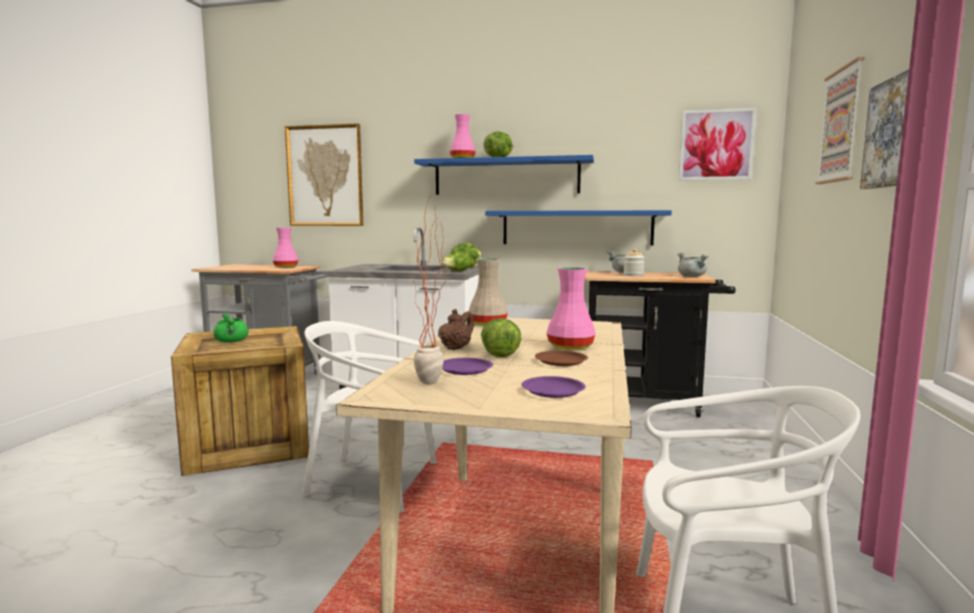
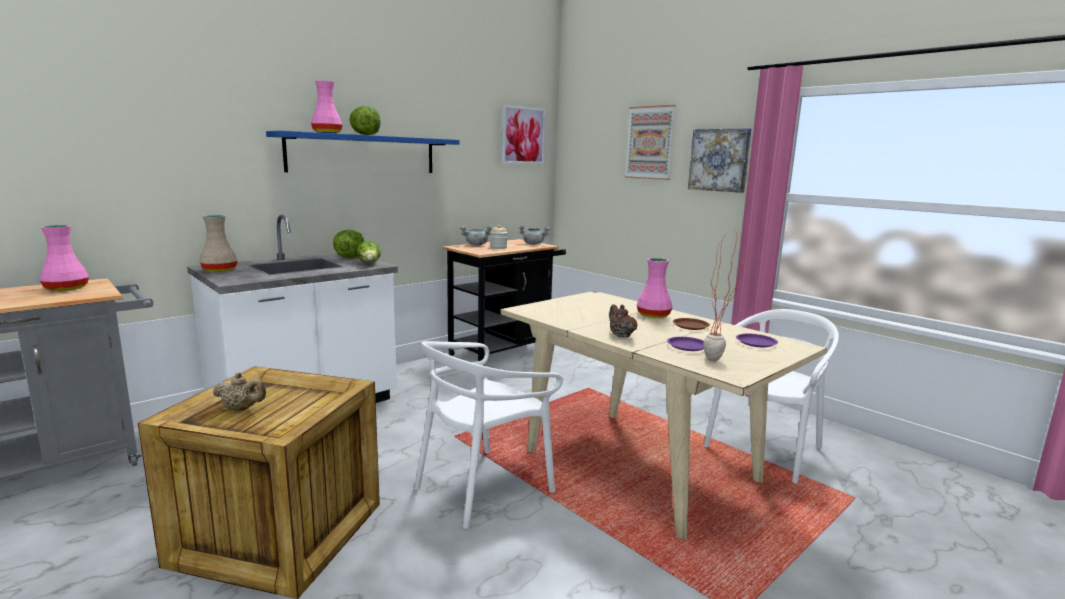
camera: 55 degrees left, 5 degrees up
green cooking pot [213,313,248,343] -> beige teapot [213,373,266,411]
picture [285,123,363,226] -> none
beige vase [468,259,508,325] -> beige vase moved to [199,215,238,272]
lettuce [481,318,521,357] -> none
blue shelf [485,210,672,246] -> none

